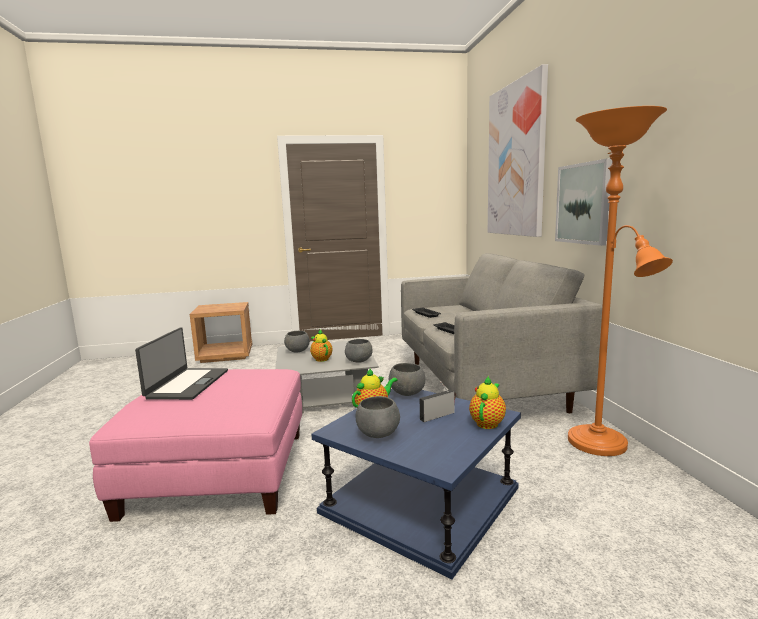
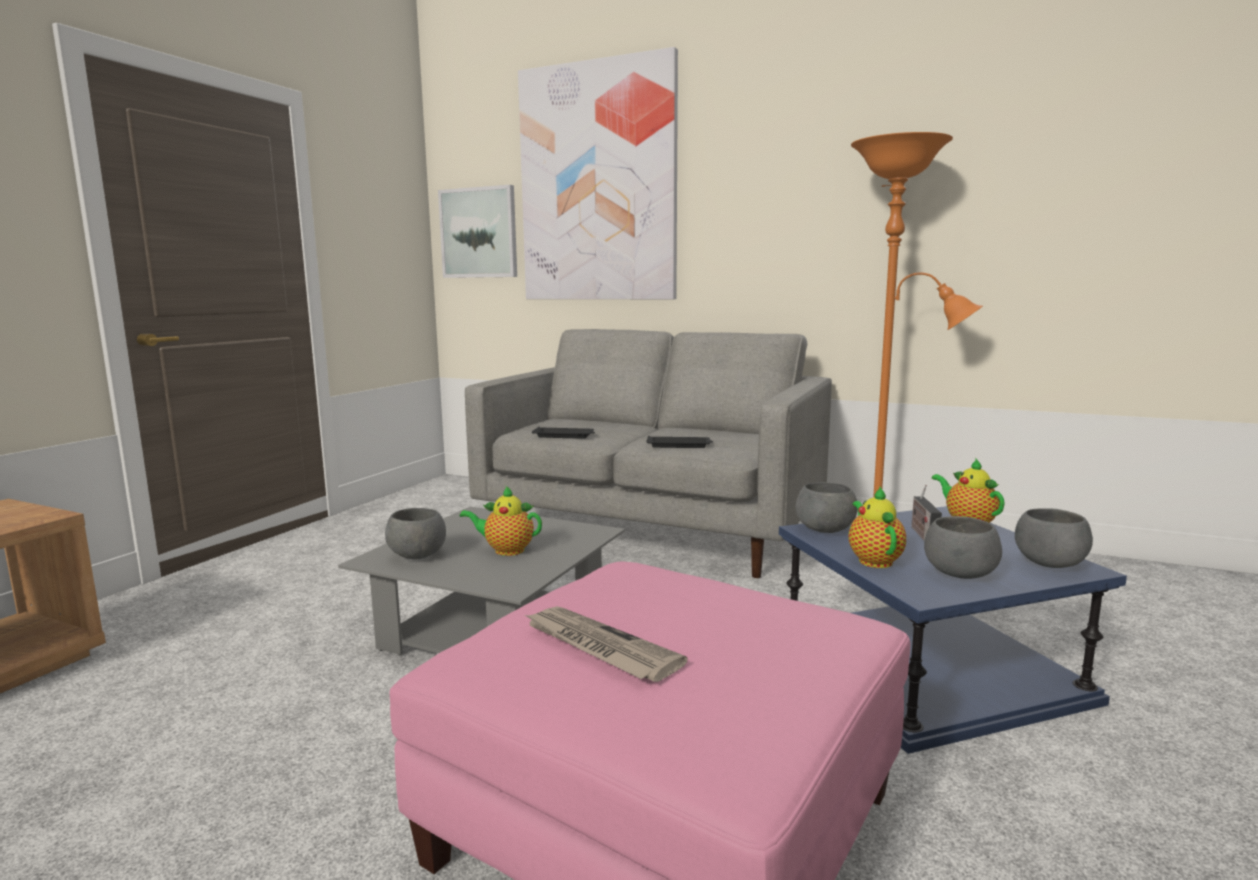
camera: 55 degrees left, 0 degrees up
laptop [135,327,228,400] -> newspaper [525,606,688,682]
grey bowl [345,339,372,363] -> grey bowl moved to [1015,508,1093,568]
picture [555,158,612,246] -> picture moved to [438,185,517,278]

